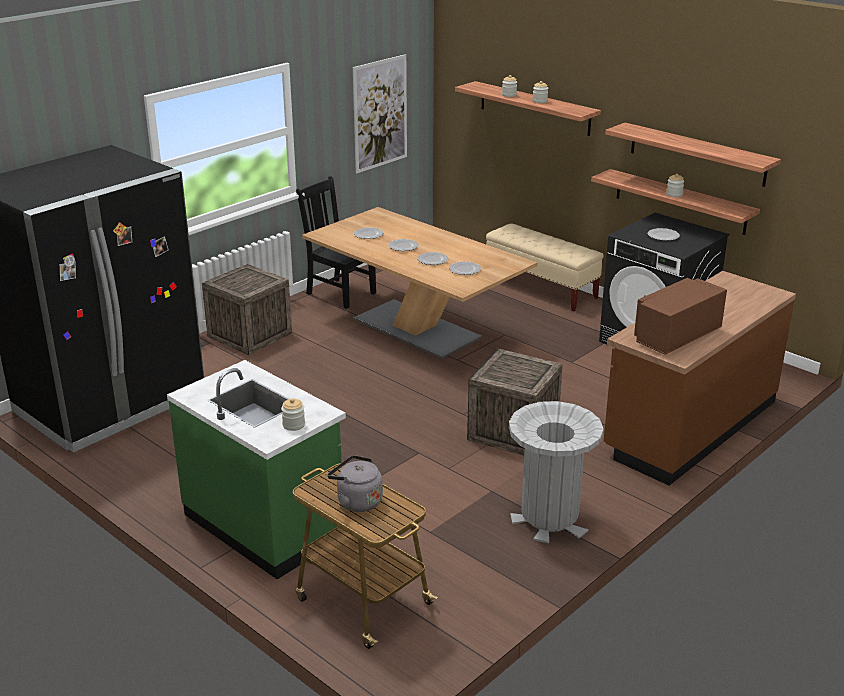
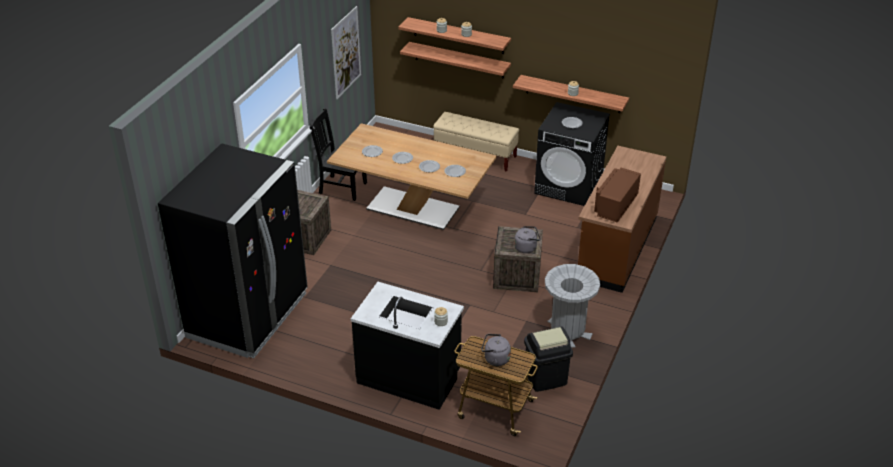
camera: 20 degrees left, 10 degrees up
green counter [167,360,346,579] -> black counter [351,282,464,410]
shelf [605,123,781,187] -> shelf moved to [400,42,511,78]
none -> grey kettle [514,226,540,253]
none -> black trash can [524,327,573,392]

